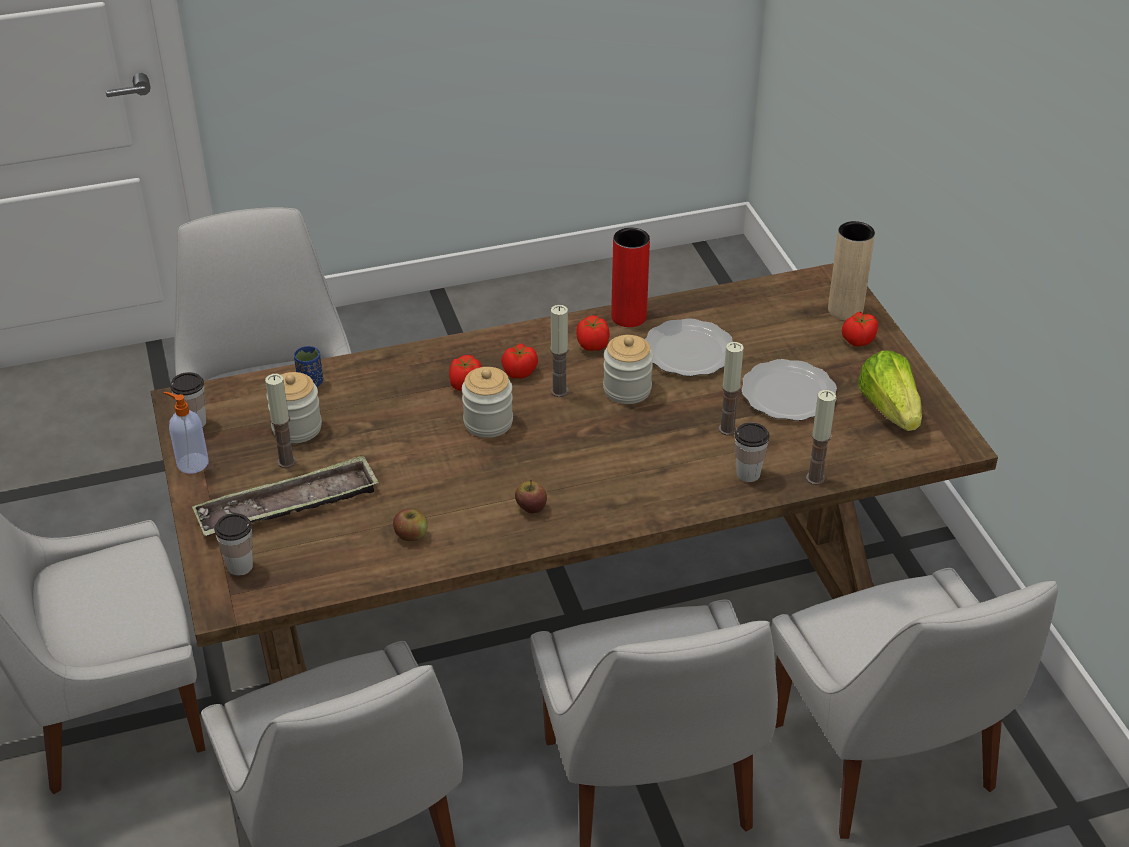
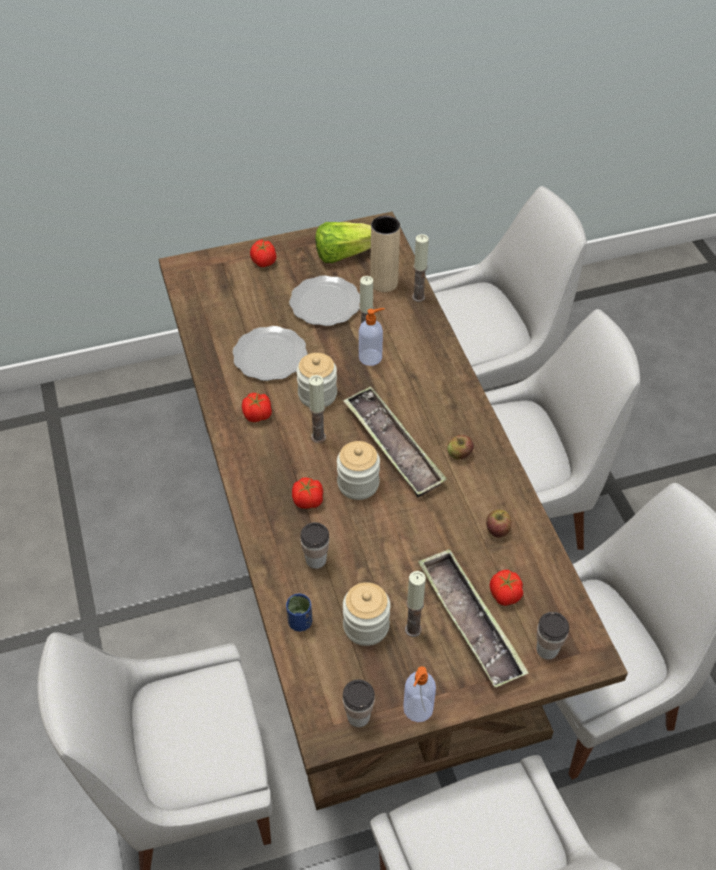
camera: 90 degrees left, 10 degrees up
tomato [501,343,538,379] -> tomato moved to [490,570,523,606]
red vase [611,228,650,327] -> none
cup [735,423,770,482] -> cup moved to [300,522,329,569]
beige vase [828,221,875,321] -> beige vase moved to [370,216,400,292]
none -> tray [343,386,447,497]
none -> soap dispenser [359,308,385,366]

